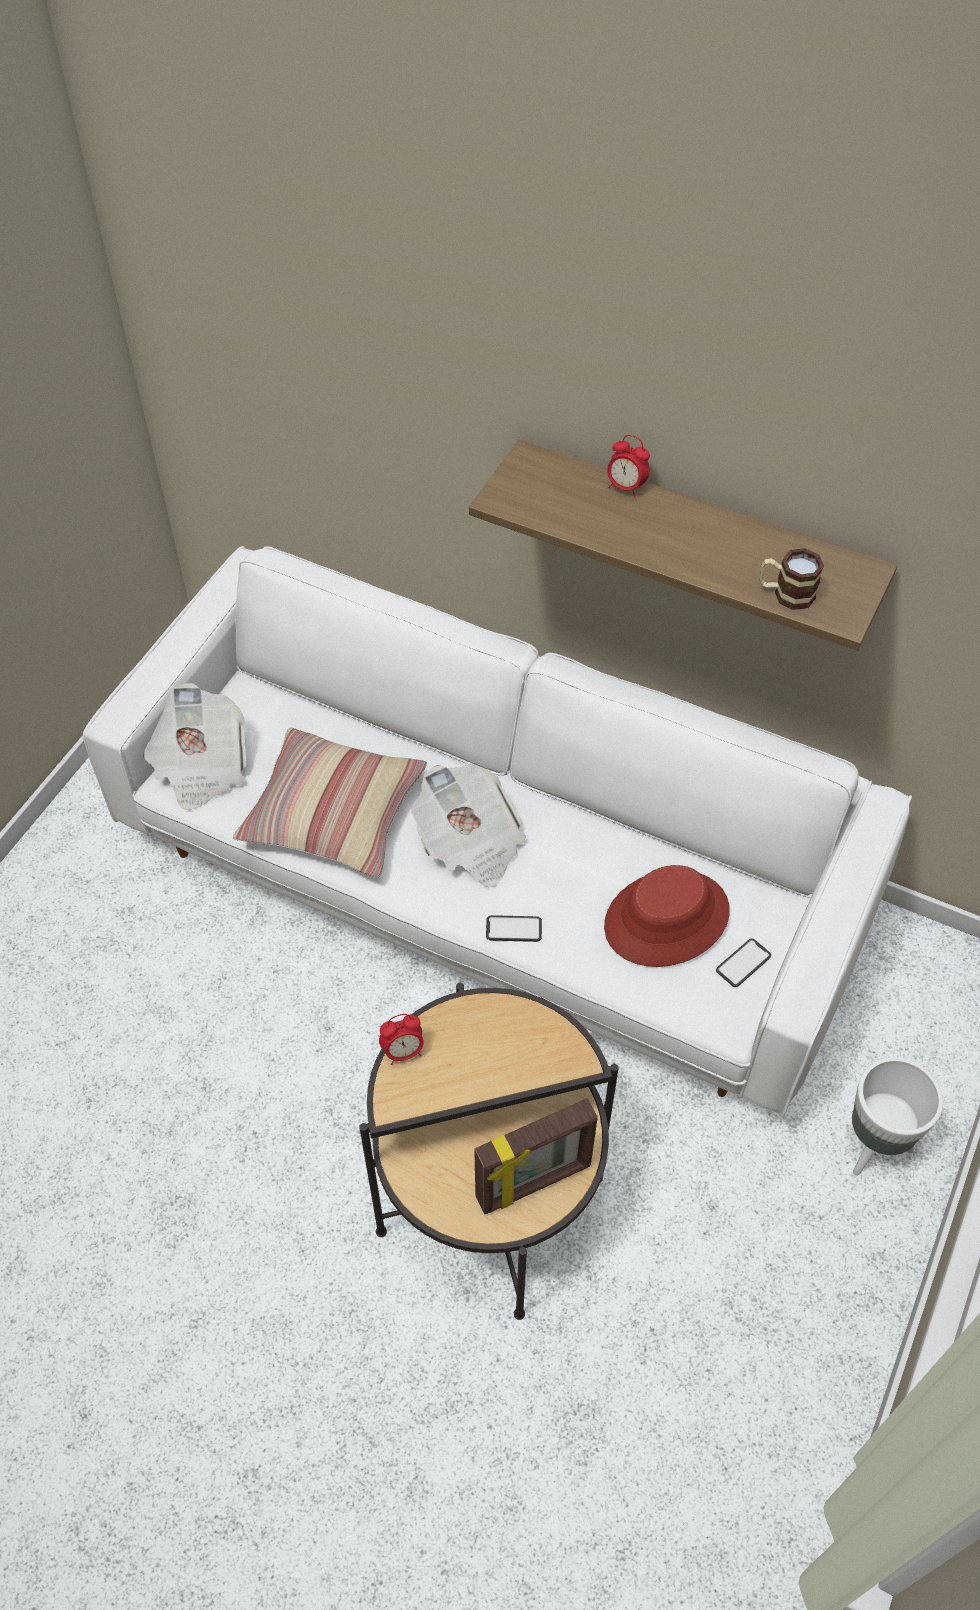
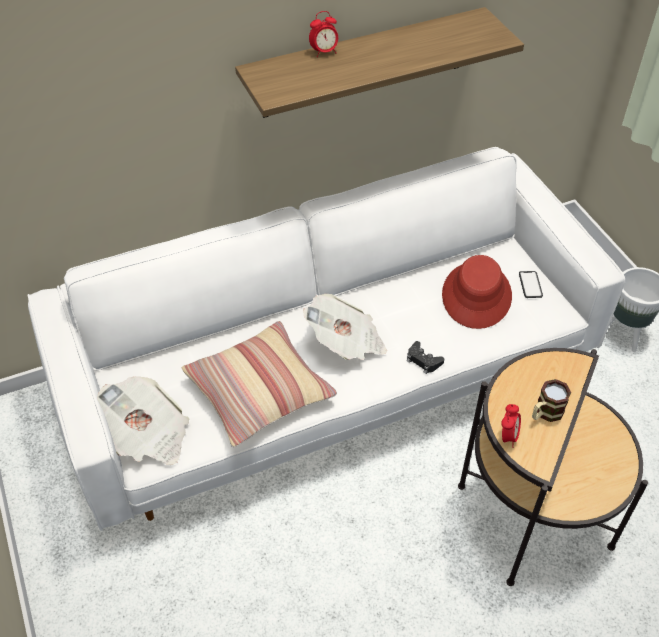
camera: 50 degrees left, 5 degrees down
picture frame [474,1098,598,1214] -> none
phone [486,915,542,942] -> black game controller [407,341,444,374]
mug [760,548,824,610] -> mug moved to [532,379,571,422]

